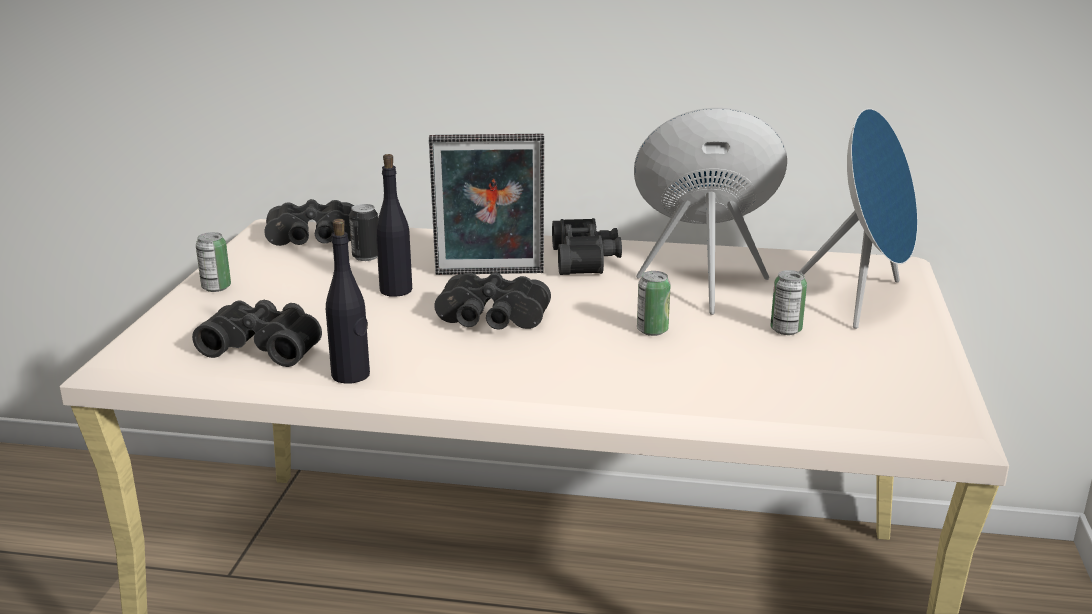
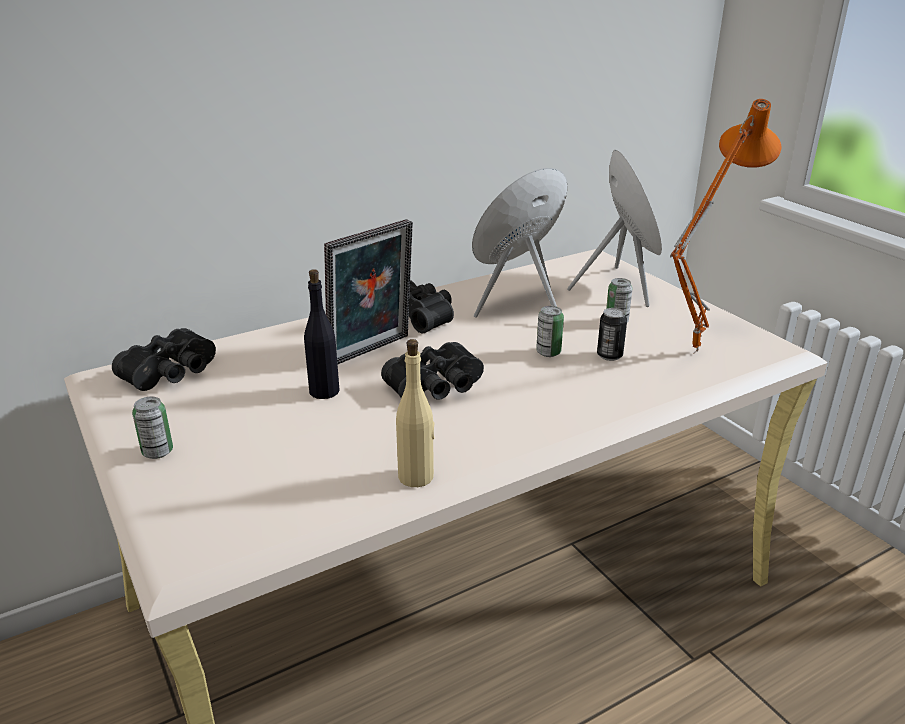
camera: 40 degrees left, 5 degrees up
black binoculars [192,300,322,367] -> none
black bottle [326,219,370,384] -> beige bottle [396,339,435,487]
can [349,204,378,261] -> can moved to [597,308,627,361]
none -> orange table lamp [670,99,781,354]

